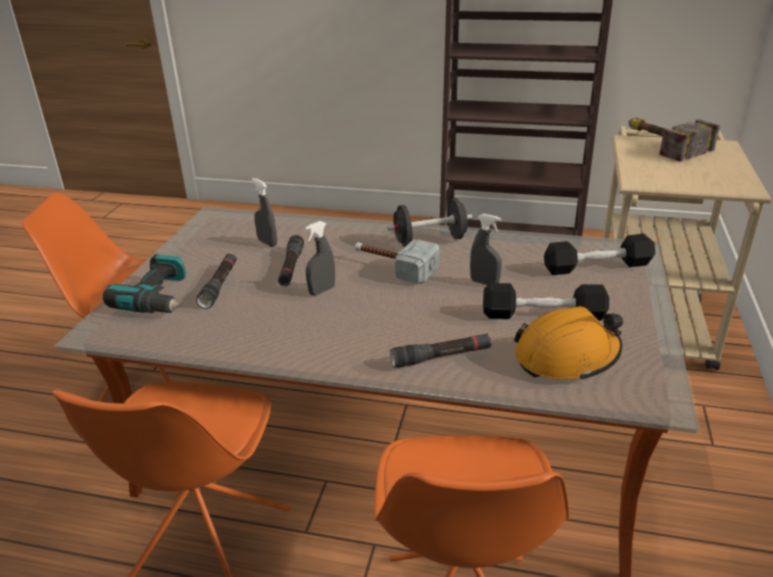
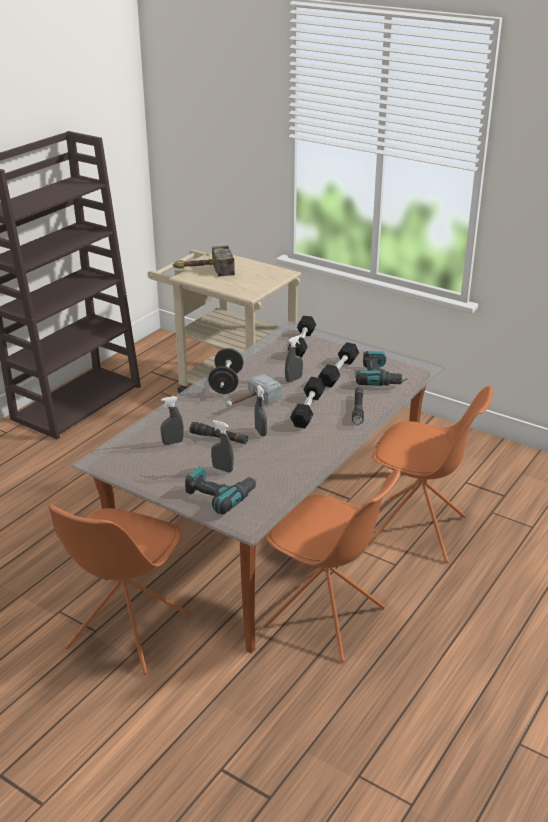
camera: 70 degrees left, 0 degrees up
black flashlight [196,254,237,309] -> grey spray bottle [211,420,234,472]
orange hard hat [514,306,623,381] -> power drill [356,351,408,386]
none -> black dumbbell [290,377,325,428]

